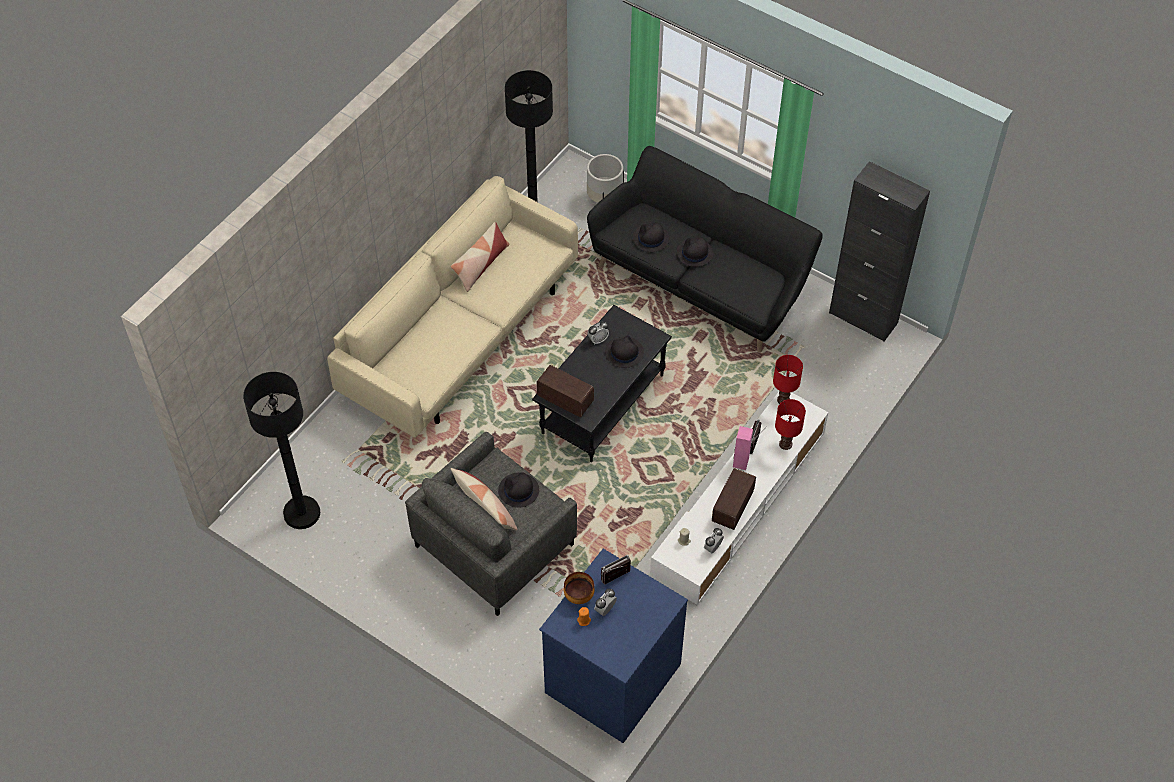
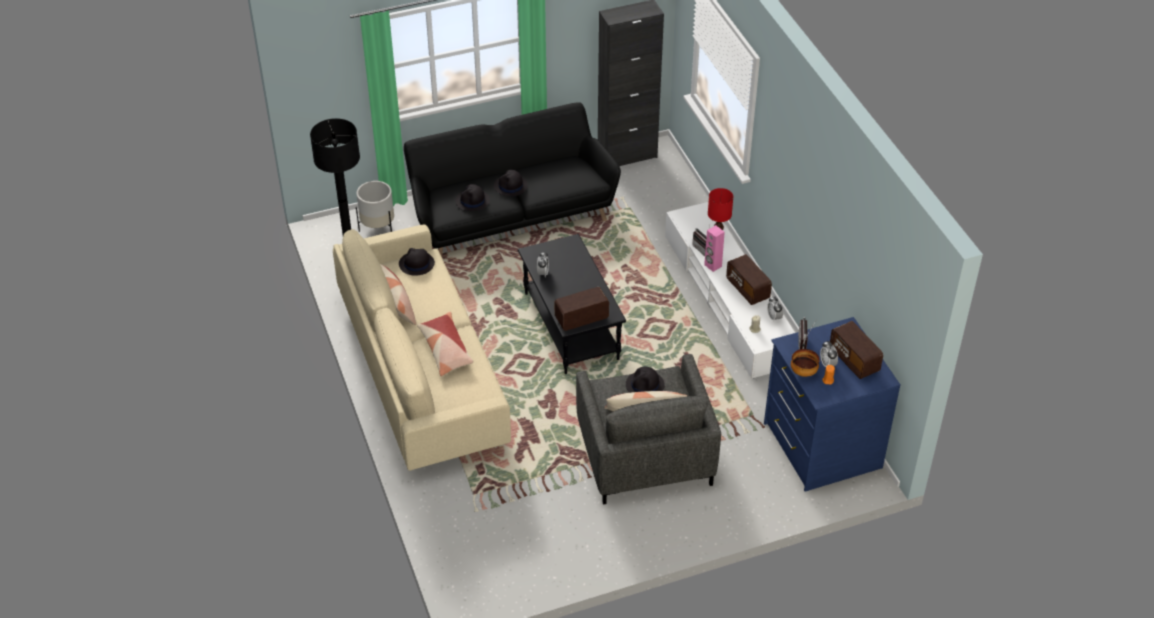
camera: 55 degrees left, 10 degrees down
black floor lamp [243,372,320,529] -> none
black hat [605,335,644,368] -> black hat moved to [399,248,435,276]
red table lamp [773,355,803,404] -> none
none -> pillow [417,312,473,376]
none -> radio [830,321,883,379]

